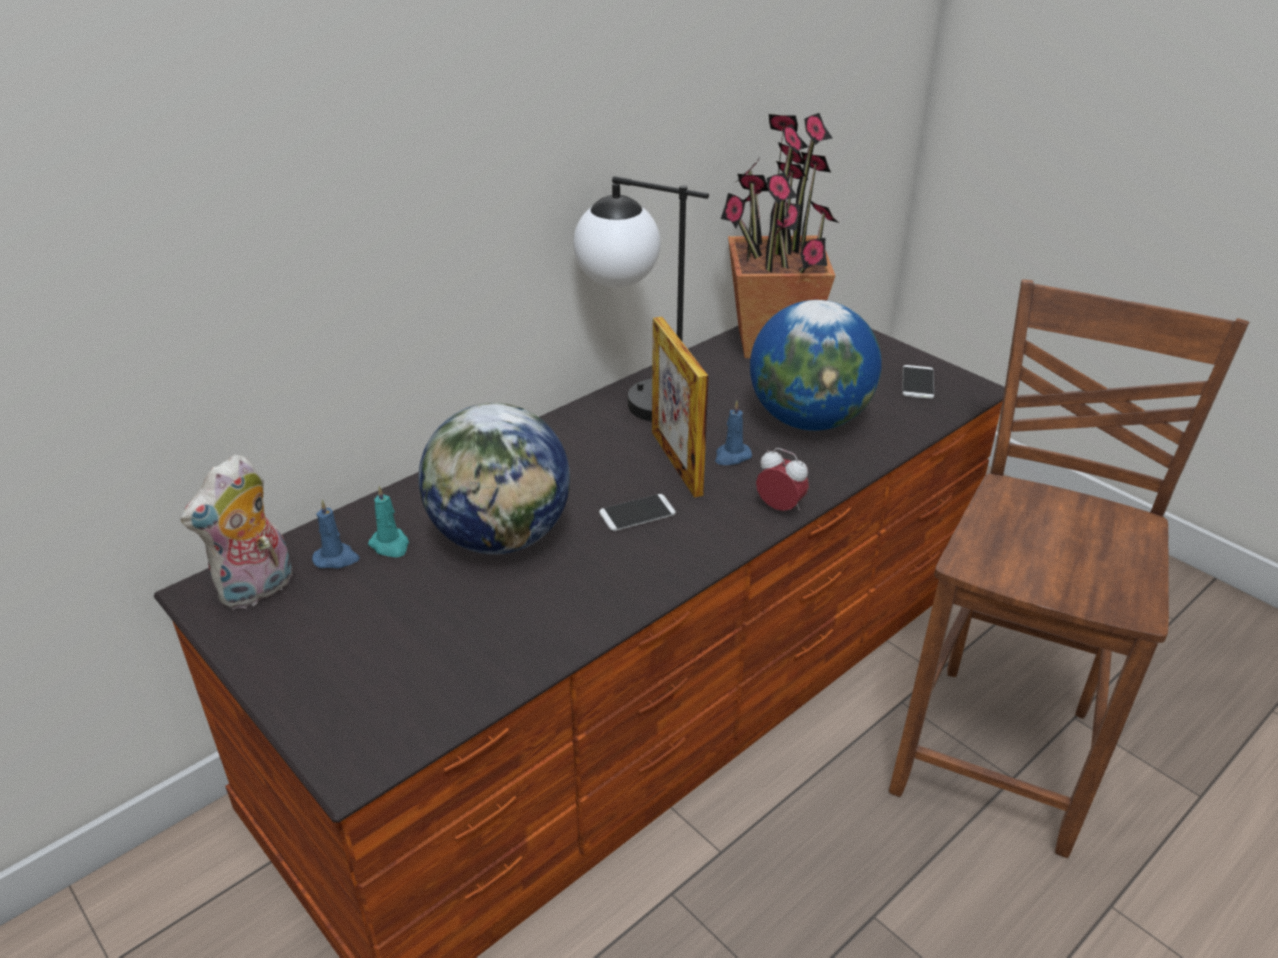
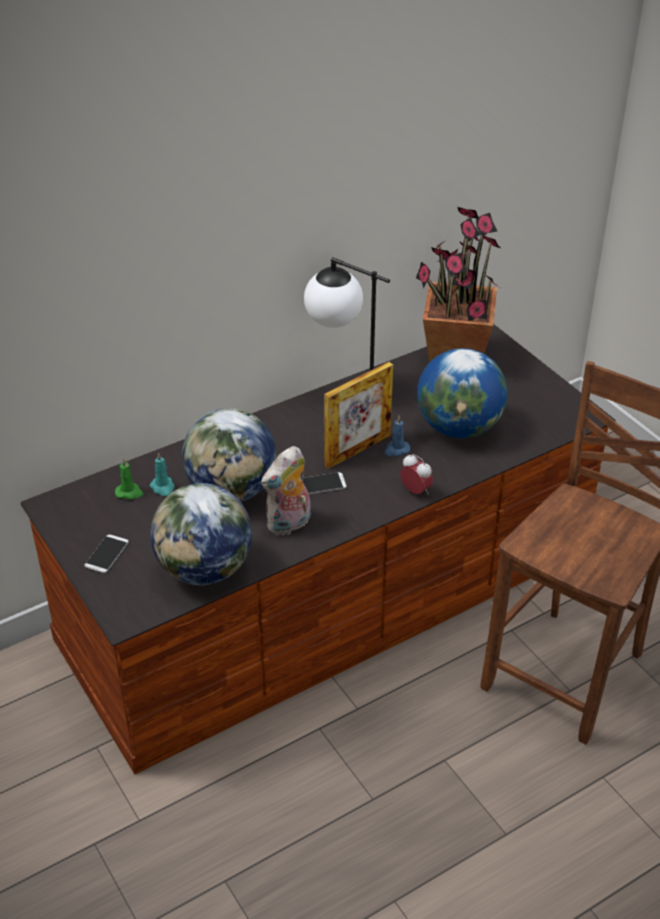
camera: 10 degrees right, 5 degrees up
plush toy [180,454,293,610] -> plush toy moved to [261,446,311,535]
blue candle [312,499,360,569] -> green candle [115,458,143,500]
picture frame [652,317,709,498] -> picture frame turned 120 degrees counterclockwise [324,362,393,469]
phone [902,365,934,399] -> phone moved to [85,534,129,573]
none -> globe [150,483,252,585]

